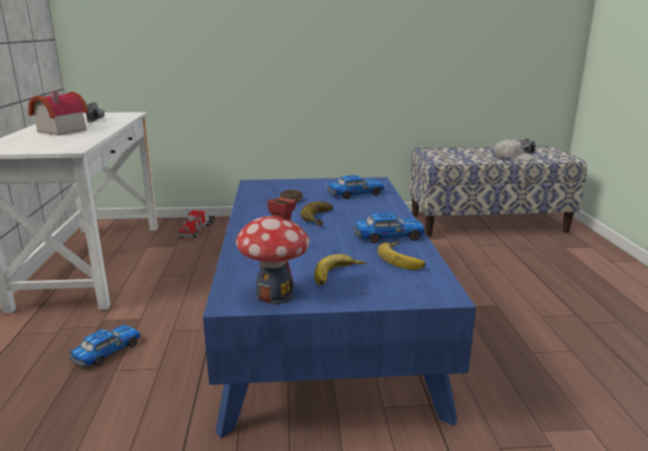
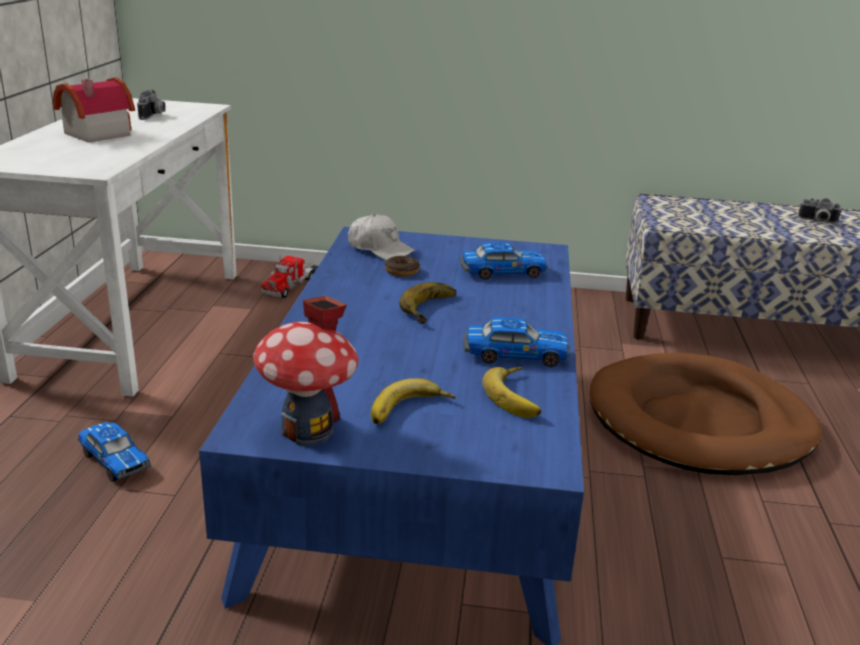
camera: 10 degrees right, 5 degrees up
toy car [68,325,141,367] -> toy car turned 90 degrees clockwise [78,422,151,482]
white cap [495,139,534,161] -> white cap moved to [348,214,416,261]
none -> brown dog bed [590,353,822,475]

